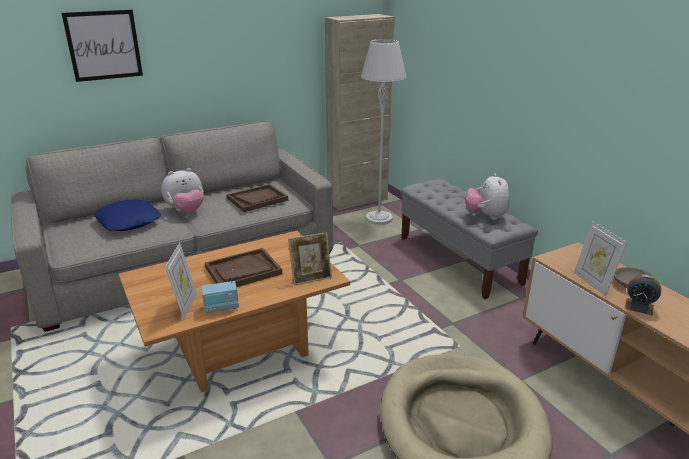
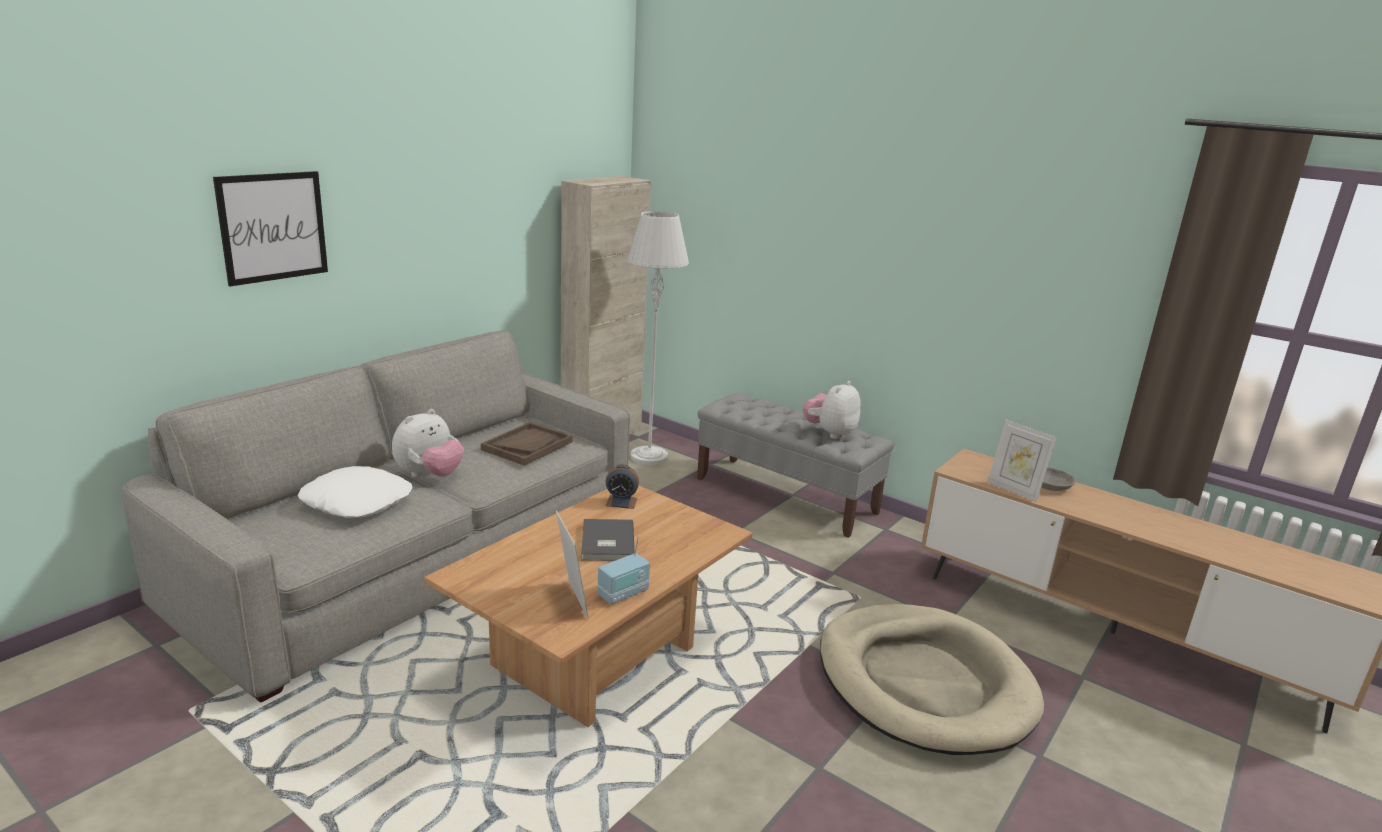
camera: 25 degrees left, 5 degrees down
blue pillow [94,199,161,231] -> white pillow [298,466,413,518]
brown tray [205,248,282,287] -> grey book [581,519,635,561]
picture frame [288,232,332,286] -> none
plush toy [465,173,510,220] -> plush toy turned 60 degrees clockwise [803,381,861,439]
alarm clock [625,275,661,316] -> alarm clock moved to [605,465,639,509]

